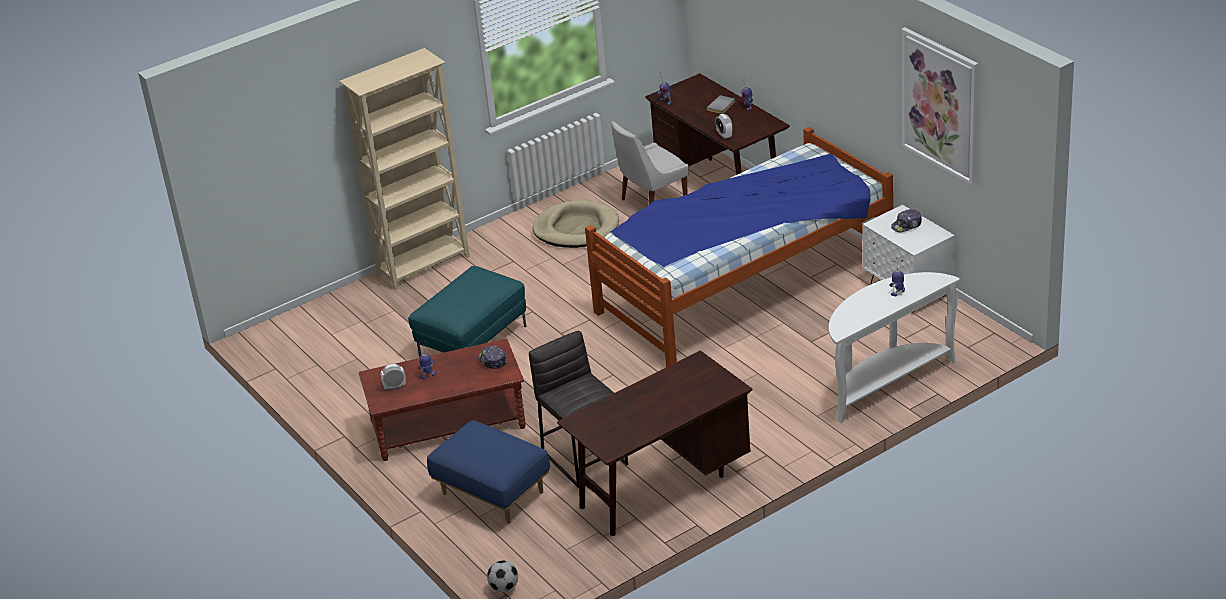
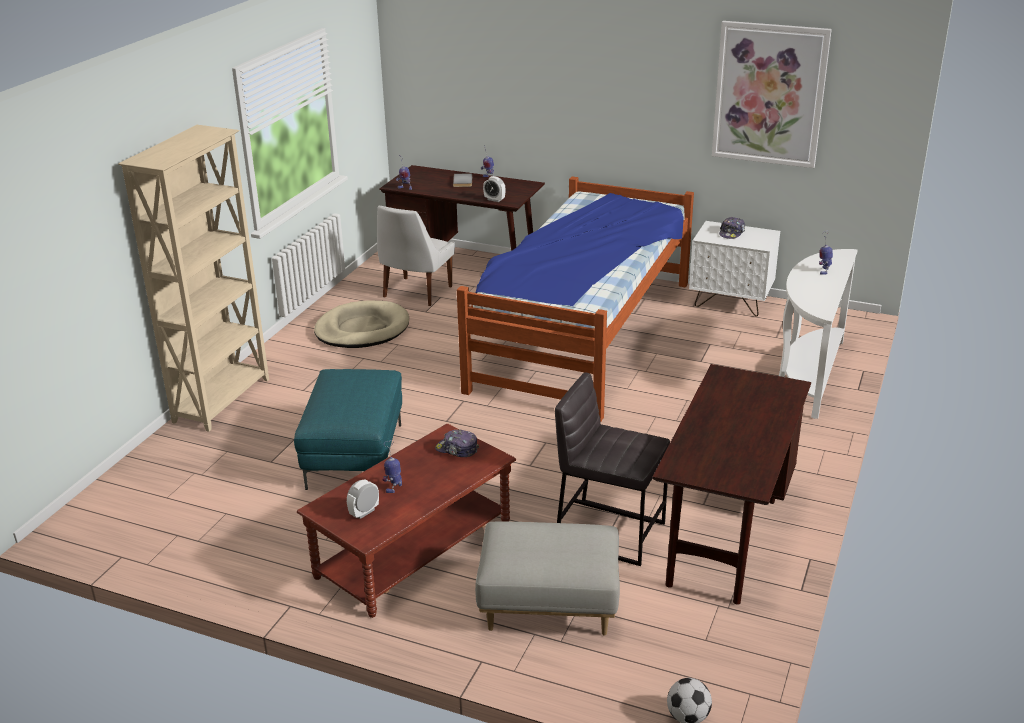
camera: 35 degrees left, 5 degrees down
blue ottoman [427,420,550,524] -> grey ottoman [475,522,620,636]

